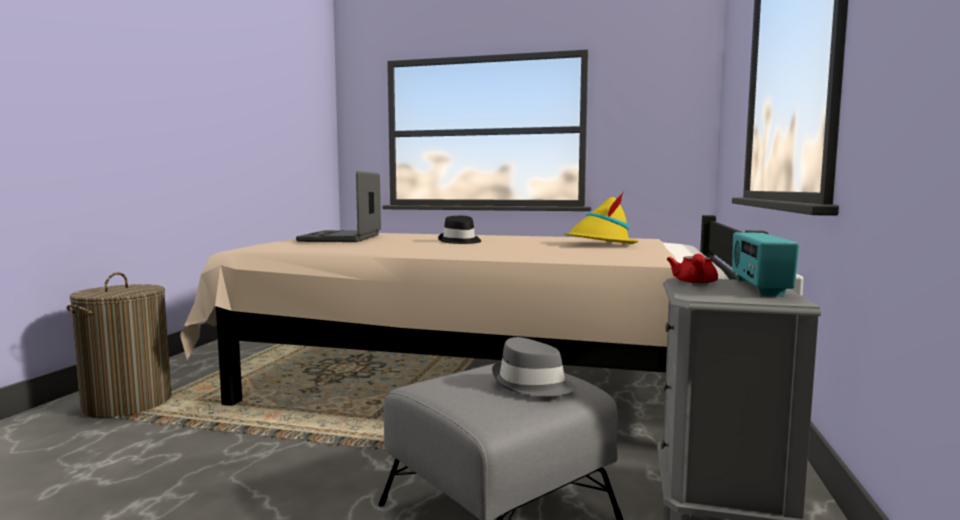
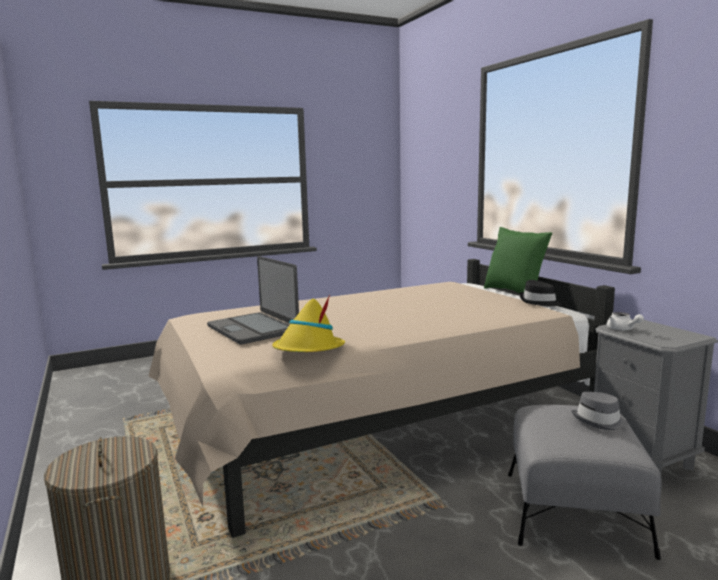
camera: 40 degrees left, 5 degrees up
black hat [438,216,481,244] -> black hat moved to [519,280,561,306]
yellow hat [564,192,638,244] -> yellow hat moved to [272,295,345,352]
red teapot [667,254,718,284] -> white teapot [607,312,644,331]
radio [732,232,799,296] -> none
none -> green pillow [484,227,553,293]

